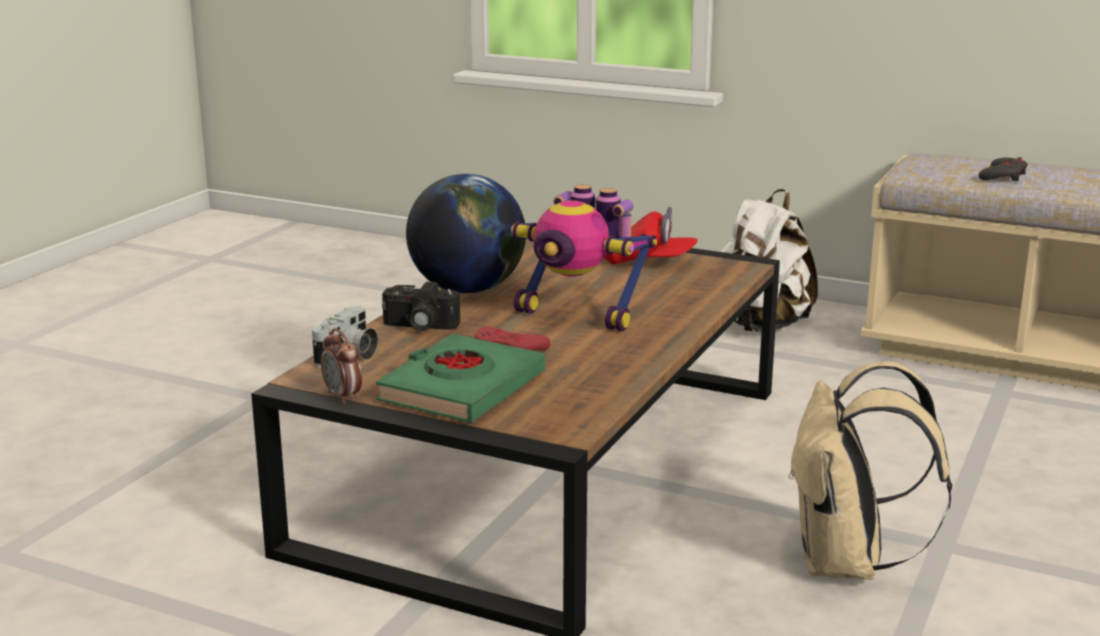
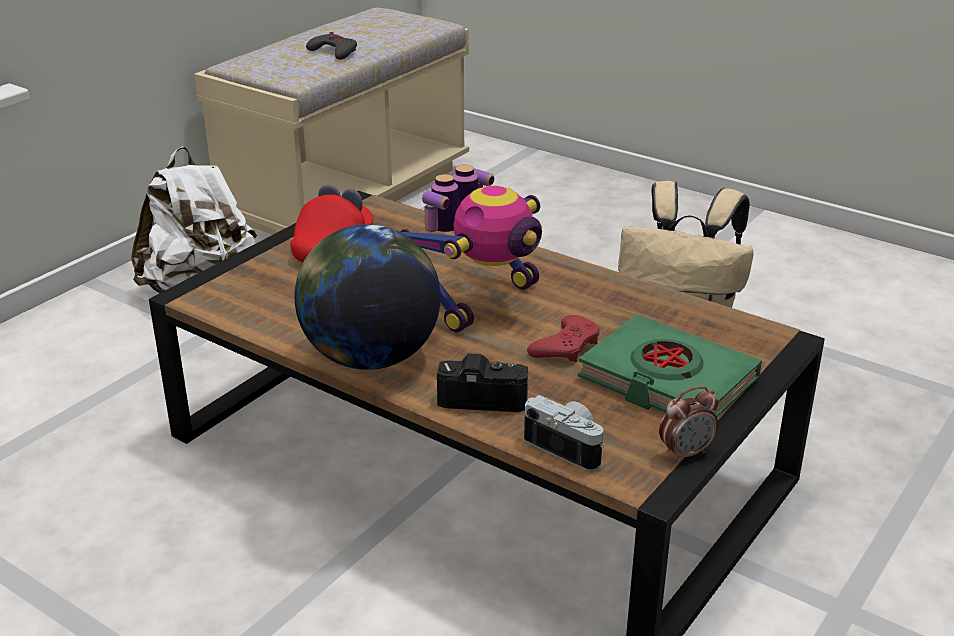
camera: 80 degrees left, 10 degrees up
camera [382,282,460,331] -> camera turned 105 degrees counterclockwise [437,353,529,412]

